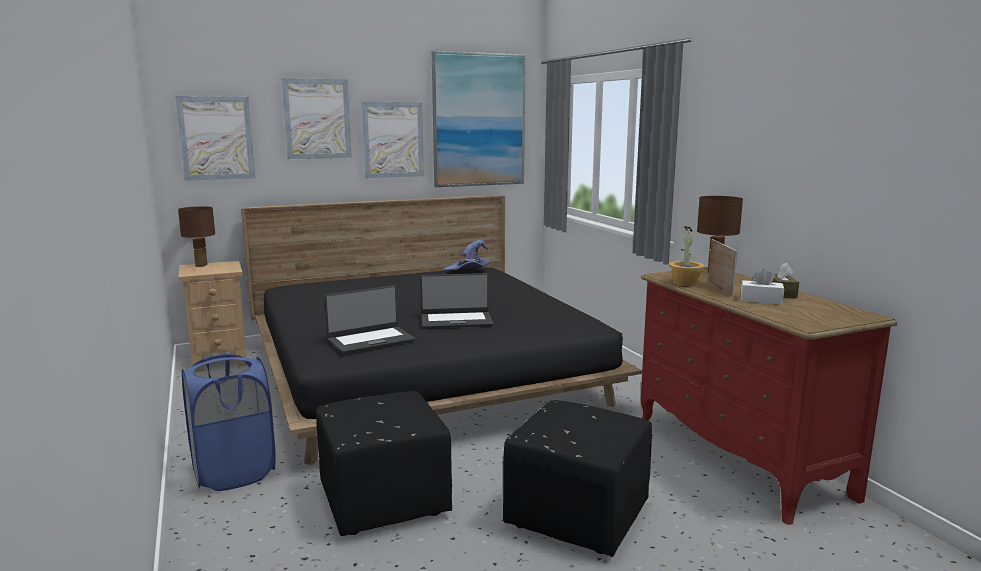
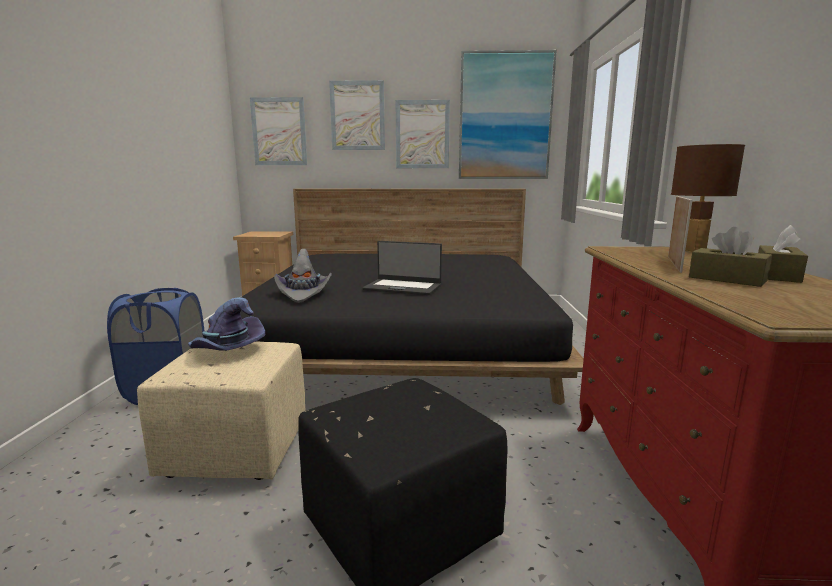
camera: 25 degrees right, 0 degrees up
brown table lamp [178,206,215,267] -> none
black ottoman [316,391,452,536] -> beige ottoman [137,341,306,480]
laptop [324,285,415,354] -> grey hat [274,249,332,303]
purple hat [443,240,490,271] -> purple hat moved to [188,298,265,351]
potted plant [669,226,704,286] -> none
white tissue box [741,268,784,304] -> brown tissue box [689,227,772,287]

